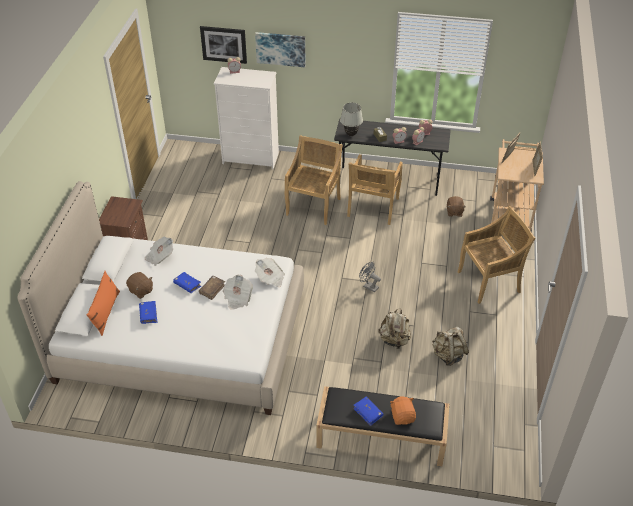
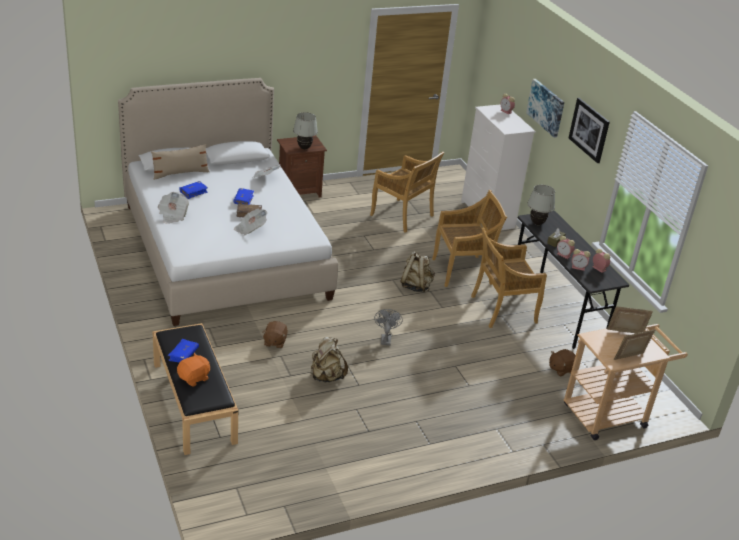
camera: 55 degrees right, 10 degrees down
orange pillow [87,271,120,336] -> beige pillow [151,144,210,180]
brown plush toy [126,272,153,299] -> brown plush toy moved to [262,321,288,348]
picture [200,26,247,64] -> picture moved to [569,98,610,163]
newspaper [255,258,285,287] -> newspaper moved to [158,192,189,224]
beige backpack [432,326,469,366] -> beige backpack moved to [400,251,435,292]
beige chair [458,206,535,304] -> beige chair moved to [370,152,444,233]
none -> white table lamp [293,112,318,149]

